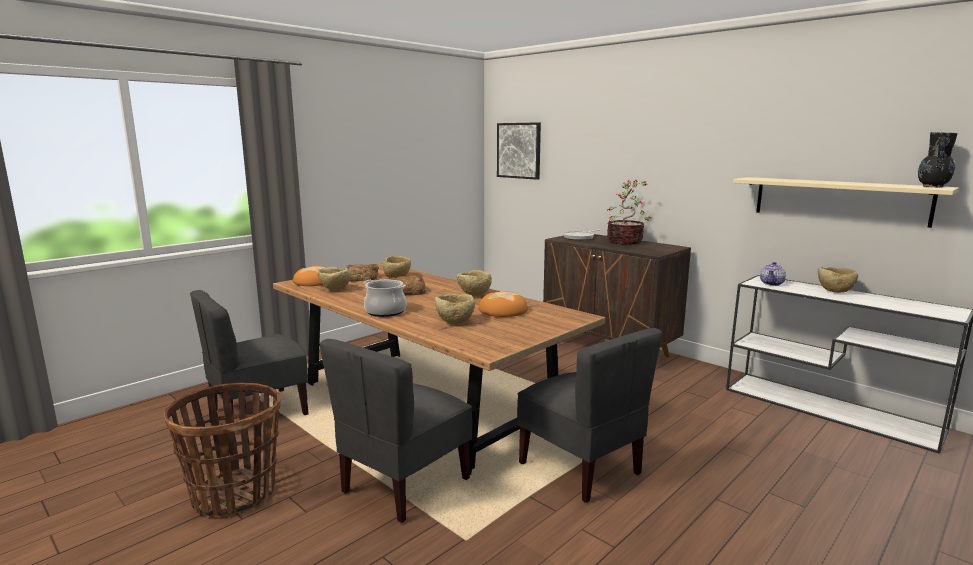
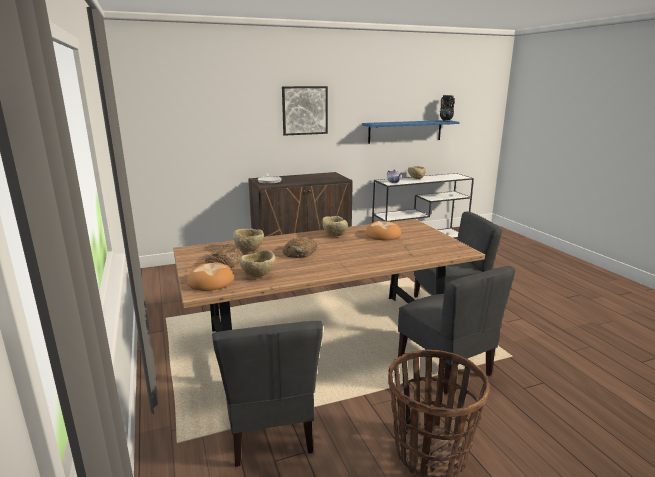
camera: 65 degrees left, 5 degrees up
cooking pot [363,280,406,317] -> none
beige bowl [435,294,475,324] -> none
picture [497,122,541,180] -> picture moved to [282,86,328,136]
potted plant [607,179,651,245] -> none
beige shelf [733,177,959,228] -> blue shelf [362,120,459,144]

